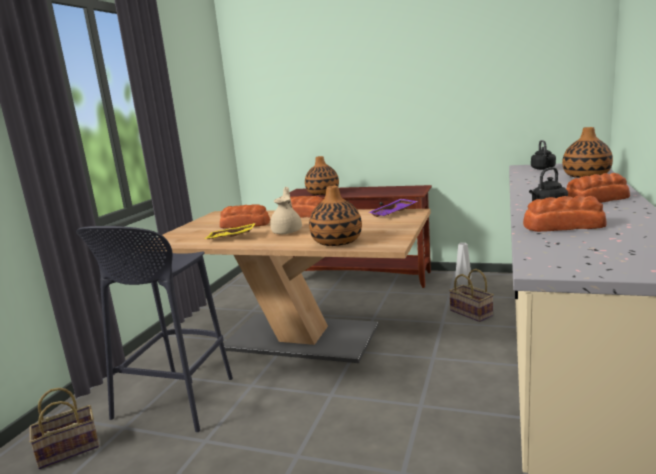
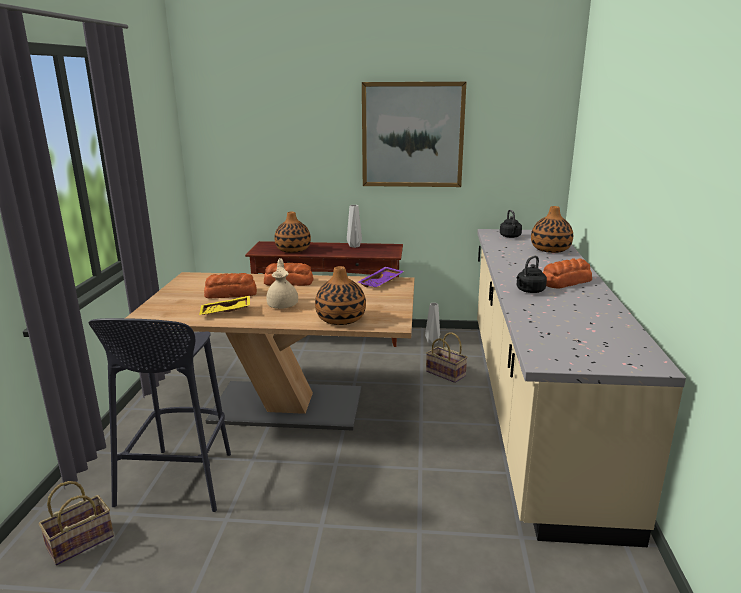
camera: 15 degrees left, 5 degrees up
bread [523,196,607,232] -> none
none -> grey vase [347,205,362,248]
none -> picture [362,82,466,187]

